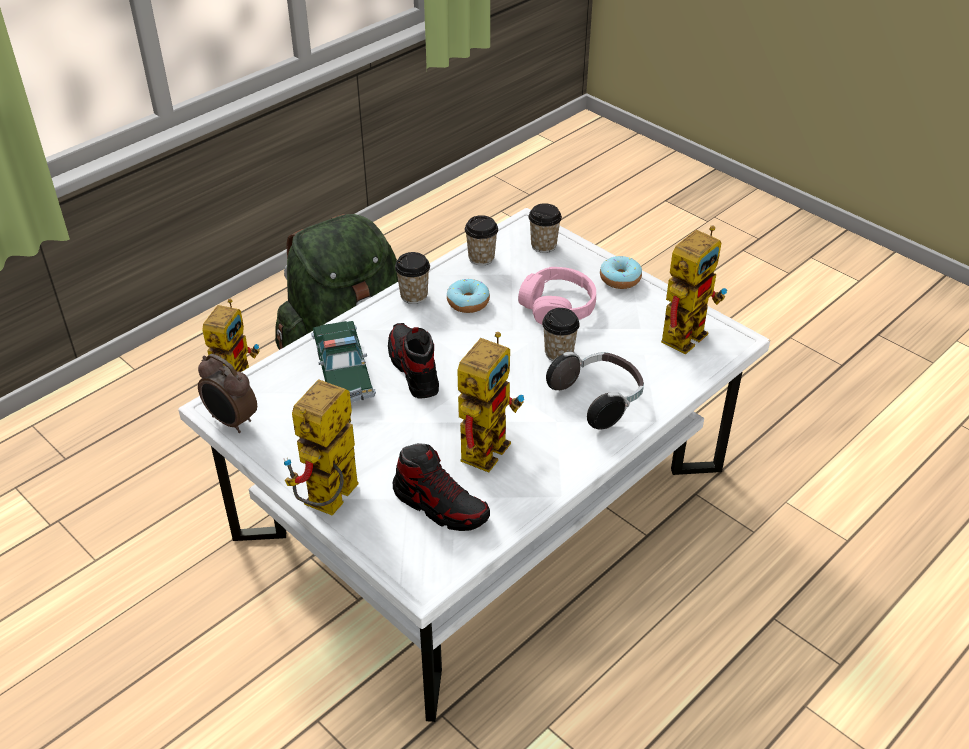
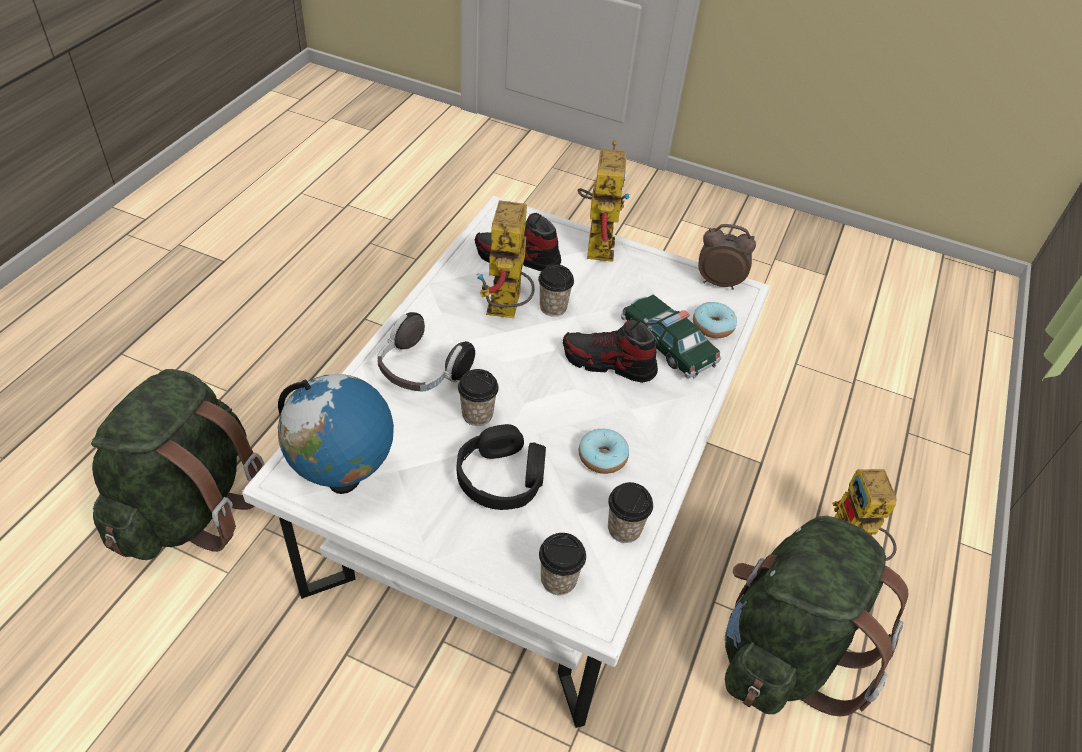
camera: 155 degrees right, 5 degrees up
shoe [388,323,439,398] -> shoe turned 150 degrees clockwise [563,319,658,383]
cup [395,252,430,304] -> cup moved to [538,264,574,317]
pink headphones [518,267,596,325] -> black headphones [456,424,546,510]
donut [600,256,642,289] -> donut moved to [693,302,737,338]
toy robot [661,226,727,355] -> globe [278,374,394,494]
none -> green backpack [91,369,264,560]

